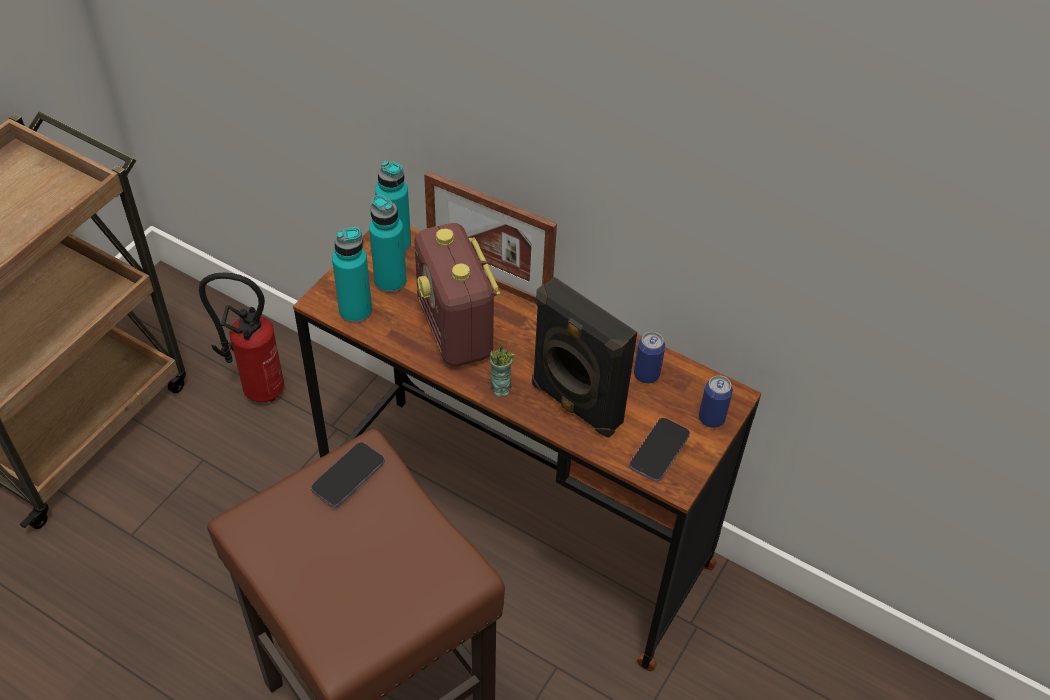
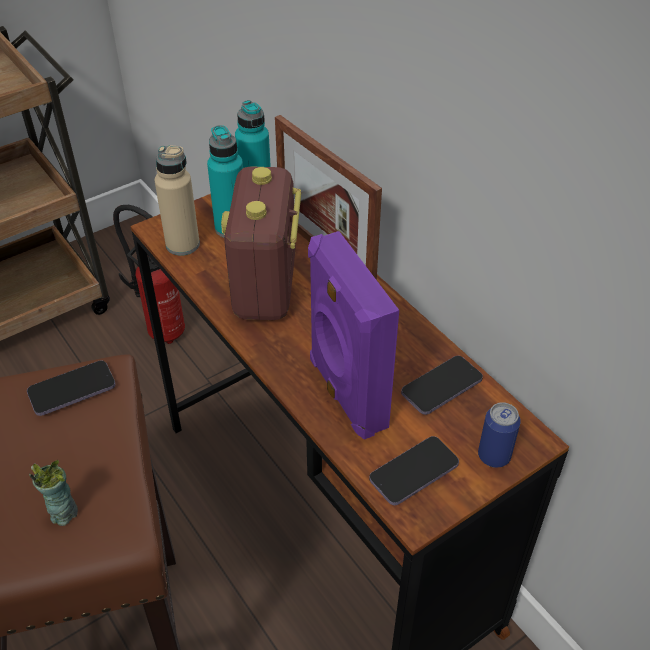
camera: 25 degrees right, 5 degrees down
turquoise bottle [332,227,372,323] -> beige bottle [154,145,200,256]
cup [489,345,515,397] -> cup moved to [29,460,78,526]
black speaker [532,277,637,438] -> purple speaker [308,231,399,440]
can [634,332,665,383] -> phone [401,356,483,415]

